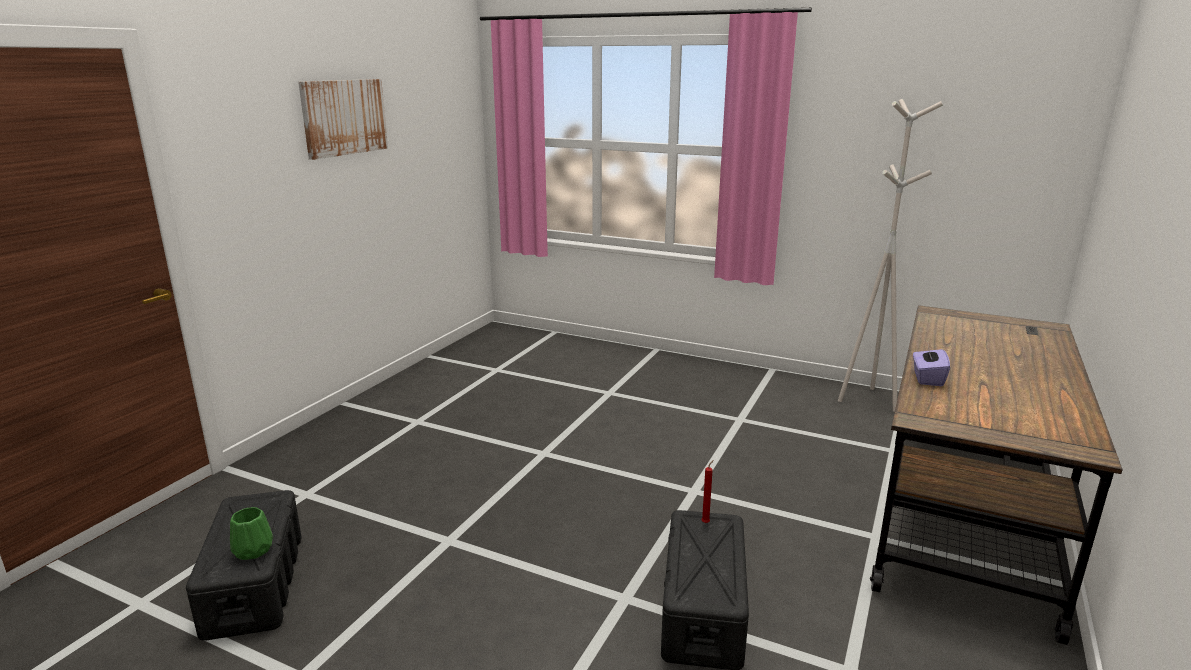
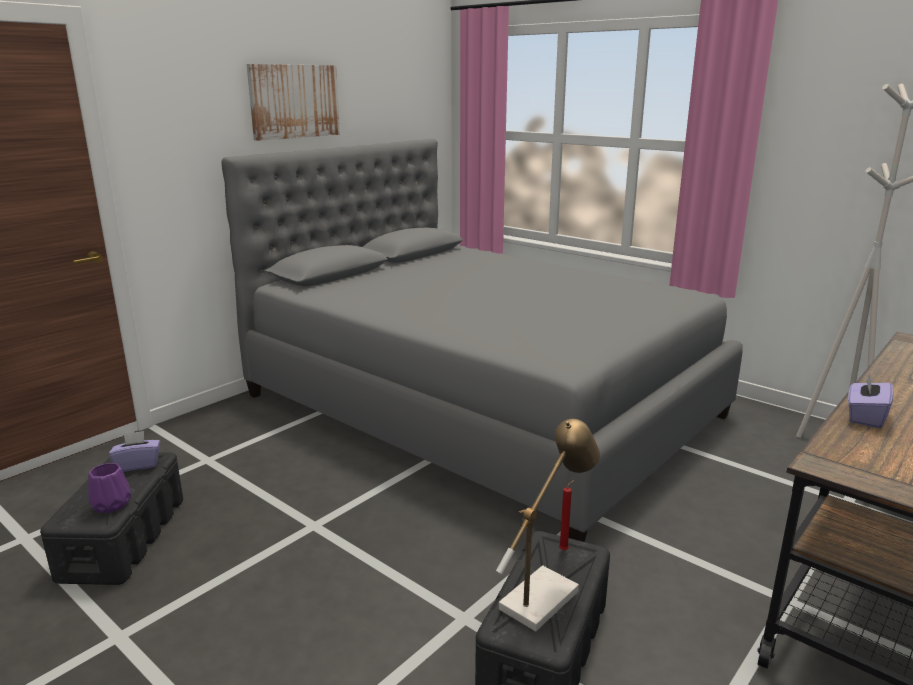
camera: 15 degrees right, 0 degrees up
green vase [230,507,273,560] -> purple vase [88,463,131,513]
none -> purple tissue box [109,431,160,472]
none -> grey bed [222,139,743,542]
none -> table lamp [496,419,600,632]

